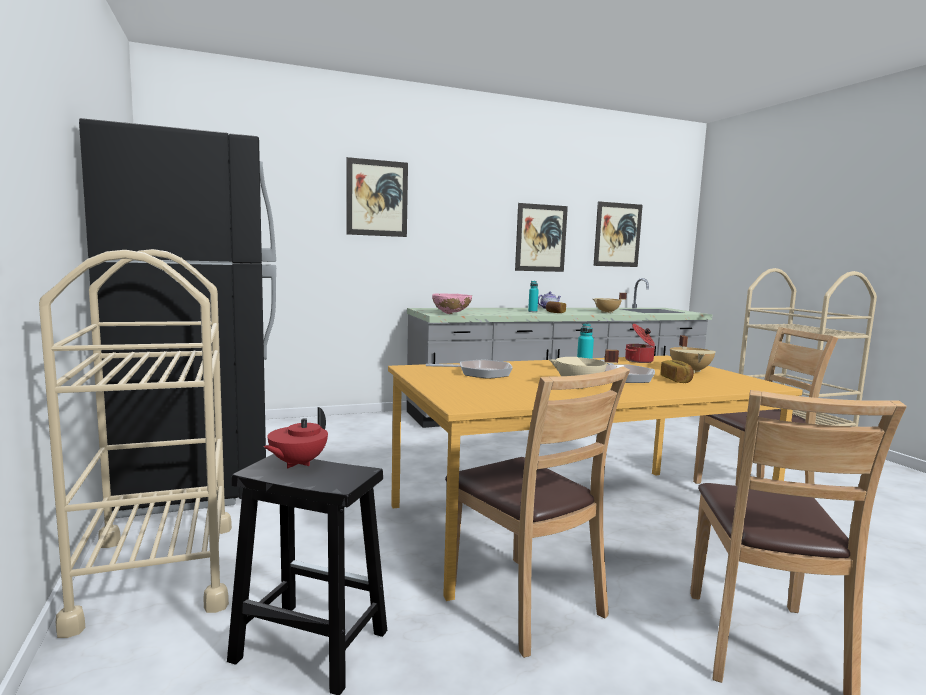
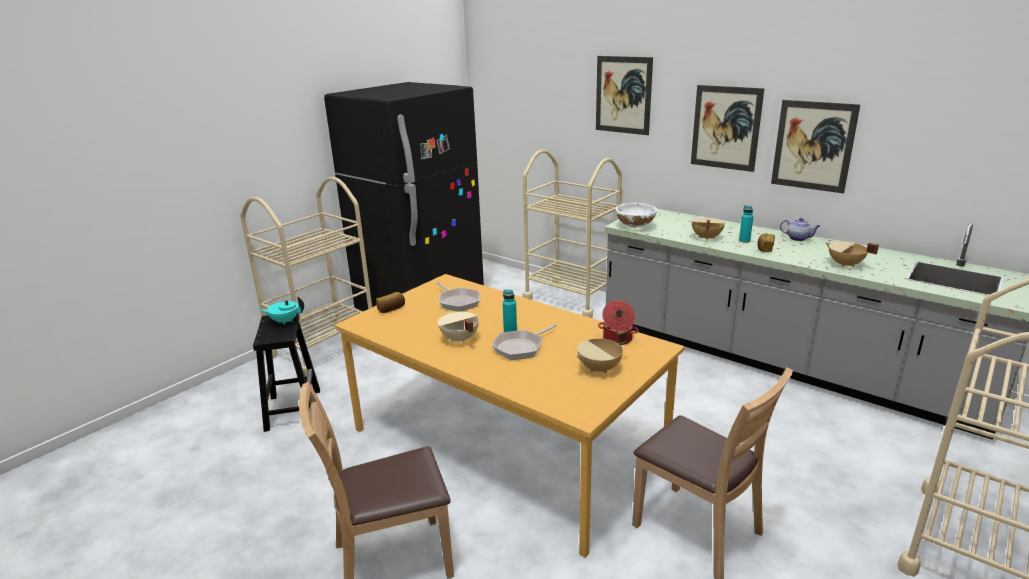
camera: 60 degrees right, 15 degrees up
red teapot [264,407,328,468] -> turquoise teapot [259,296,304,325]
pink bowl [432,293,472,314] -> white bowl [615,203,657,228]
brown chair [445,366,630,658] -> none
picture [594,201,643,267] -> picture moved to [691,85,764,172]
bread [661,360,694,383] -> bread moved to [376,292,405,313]
none -> beige cart [523,150,622,318]
none -> beige cooking pot [691,216,725,241]

